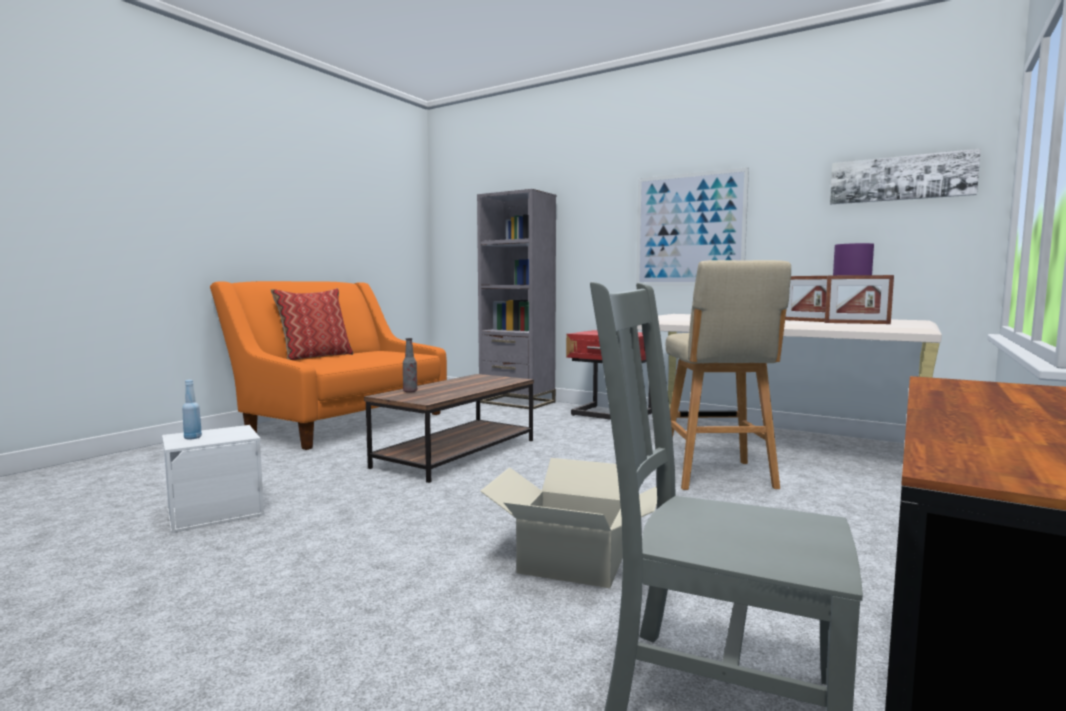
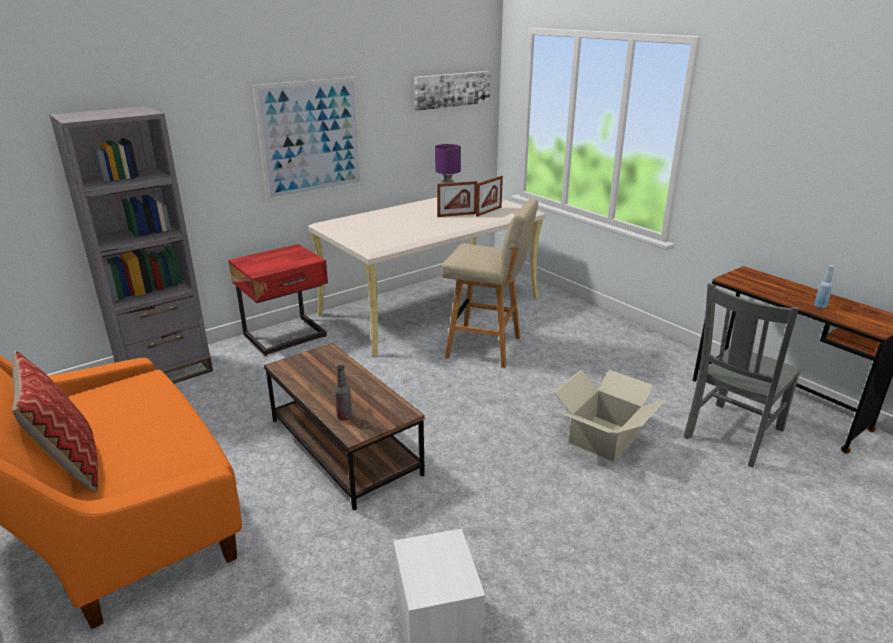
camera: 70 degrees left, 20 degrees up
blue bottle [182,380,202,440] -> blue bottle moved to [814,265,834,308]

